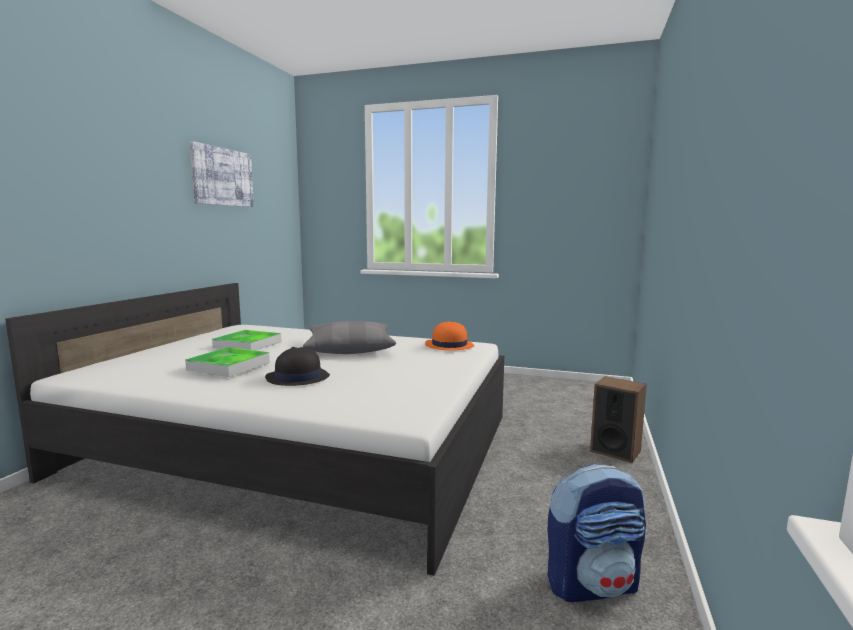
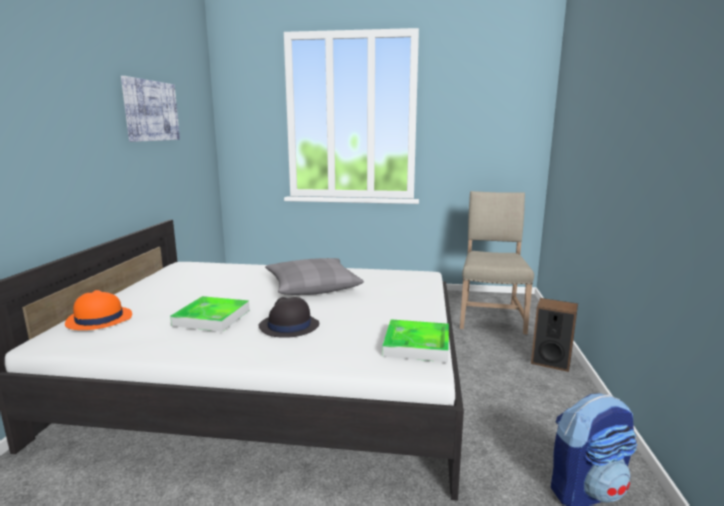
camera: 10 degrees left, 5 degrees up
tray [212,330,281,351] -> tray moved to [382,319,449,362]
orange hat [425,321,474,350] -> orange hat moved to [65,290,132,330]
none -> beige chair [460,191,534,334]

